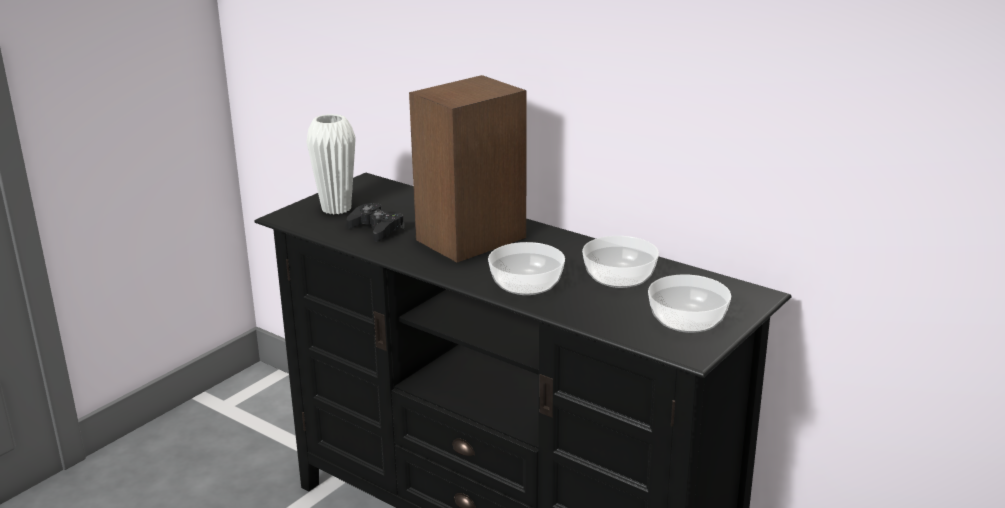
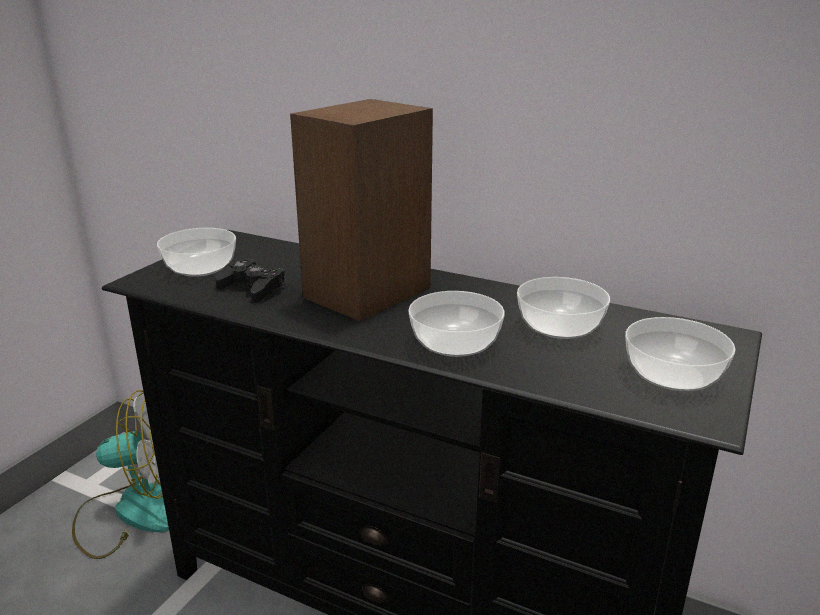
camera: 10 degrees left, 0 degrees up
white vase [306,114,356,214] -> bowl [157,228,236,277]
none -> fan [72,390,169,559]

